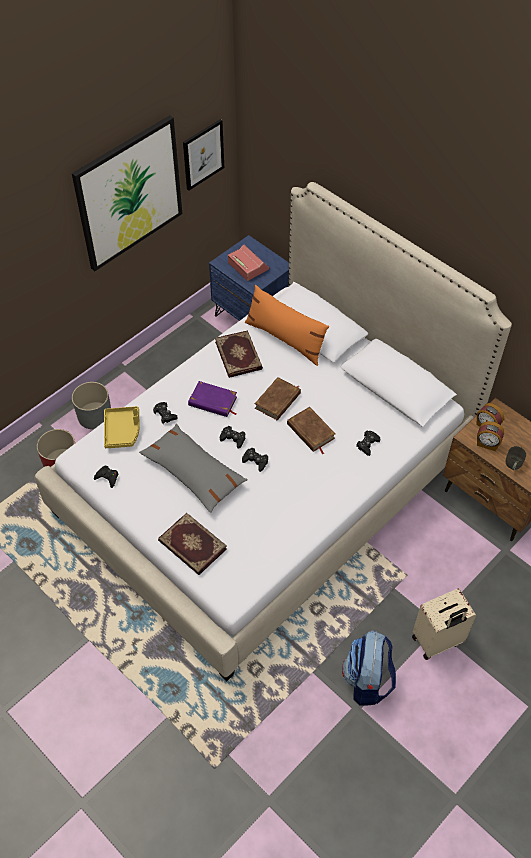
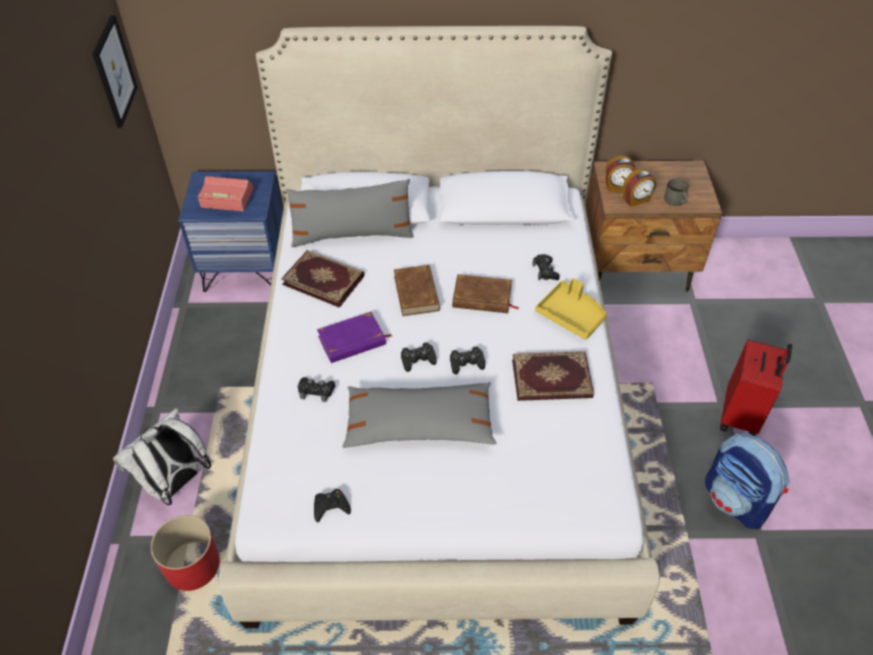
camera: 45 degrees left, 5 degrees down
picture [72,115,182,271] -> none
grey planter [72,382,111,429] -> white backpack [113,408,211,505]
yellow tray [104,406,140,448] -> yellow tray moved to [535,278,607,340]
book [158,513,227,575] -> book moved to [512,351,594,401]
orange pillow [245,285,329,366] -> grey pillow [286,179,414,247]
beige suitcase [412,588,476,660] -> red suitcase [720,340,792,436]

